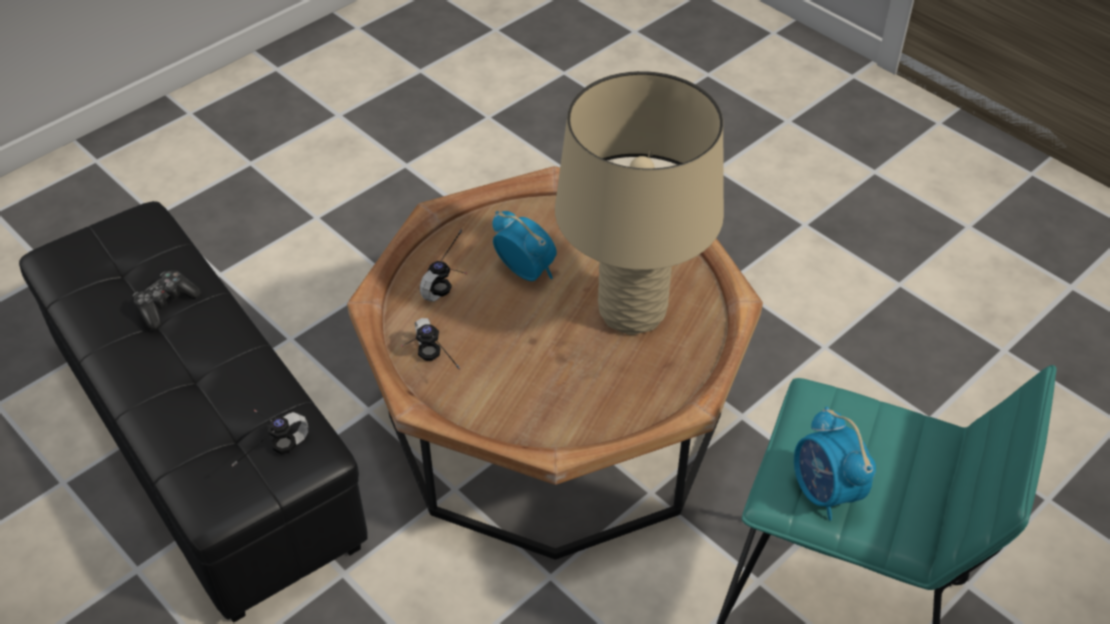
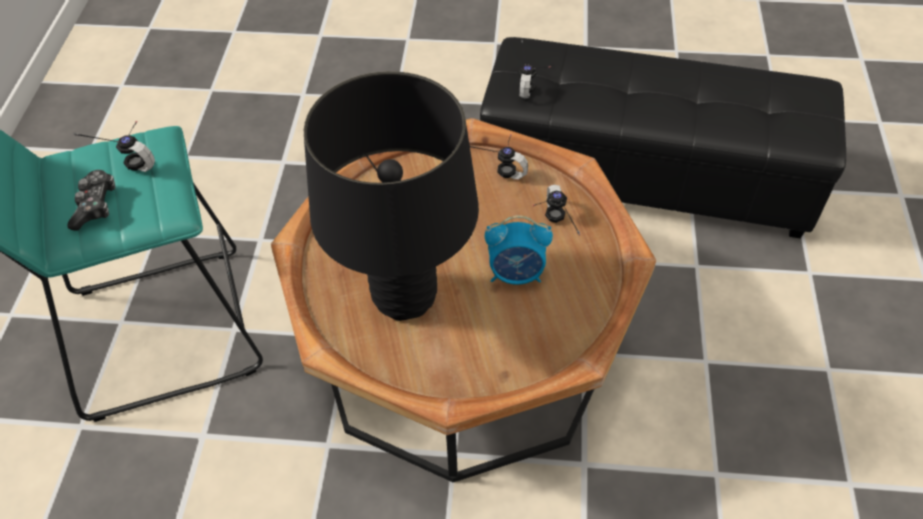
camera: 140 degrees right, 5 degrees up
game controller [132,270,201,330] -> game controller moved to [67,170,115,231]
beige table lamp [555,71,724,335] -> black table lamp [304,71,479,321]
alarm clock [794,407,876,521] -> headphones [73,121,155,172]

